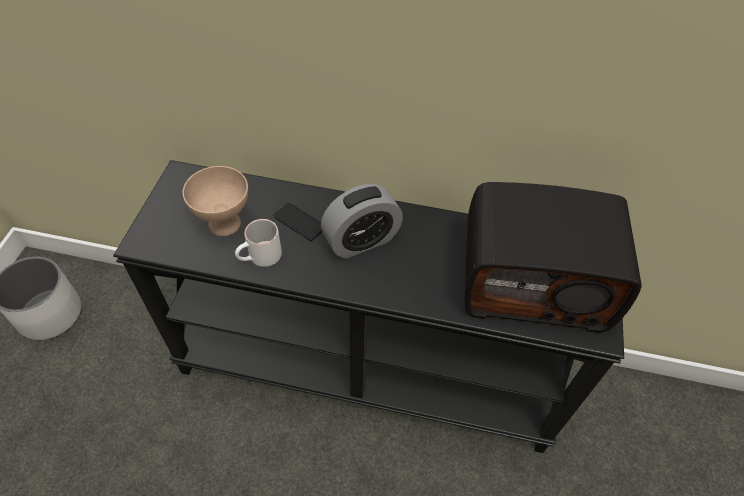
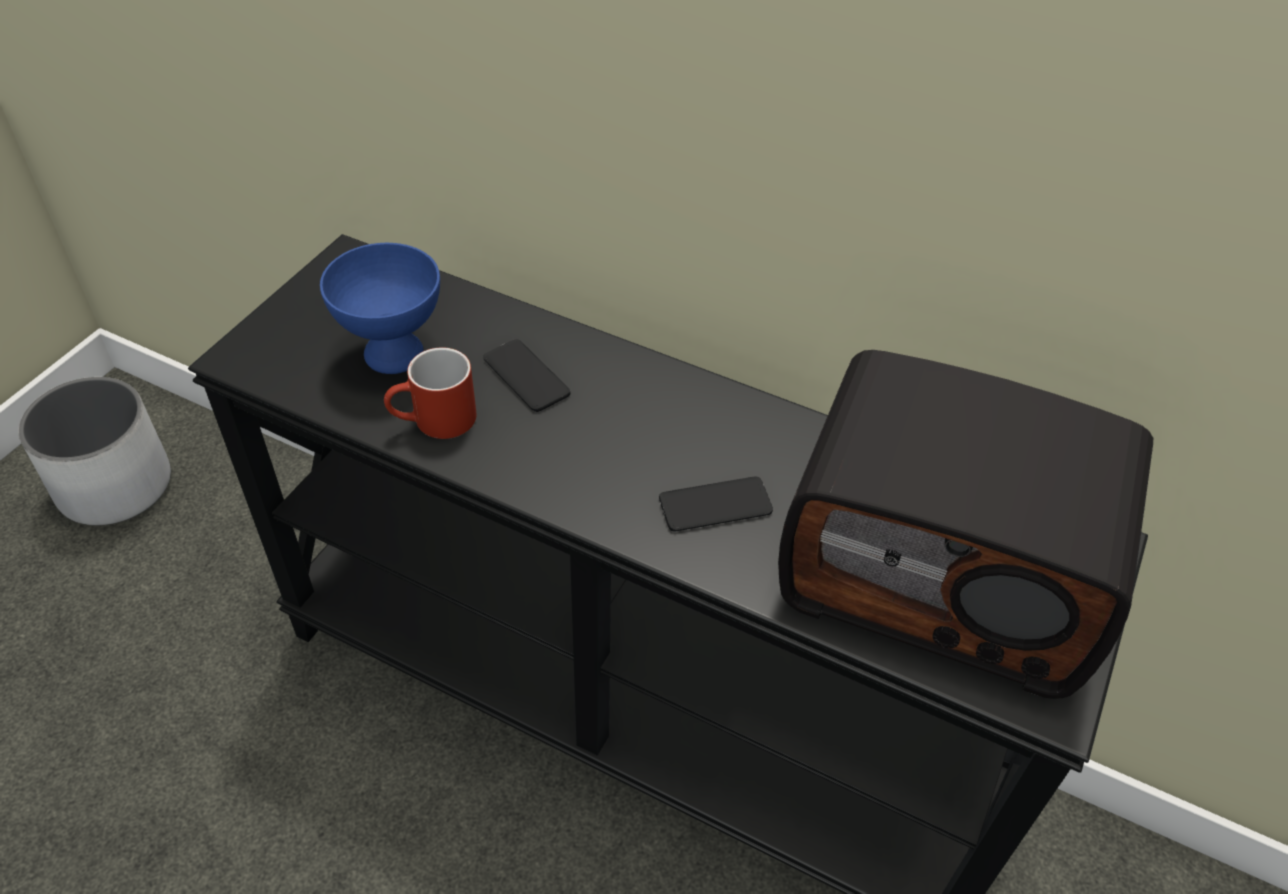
camera: 15 degrees right, 5 degrees down
beige bowl [183,166,248,236] -> blue bowl [320,243,440,374]
white mug [235,219,282,267] -> red mug [384,347,476,439]
alarm clock [321,184,403,258] -> none
none -> phone [659,477,773,531]

